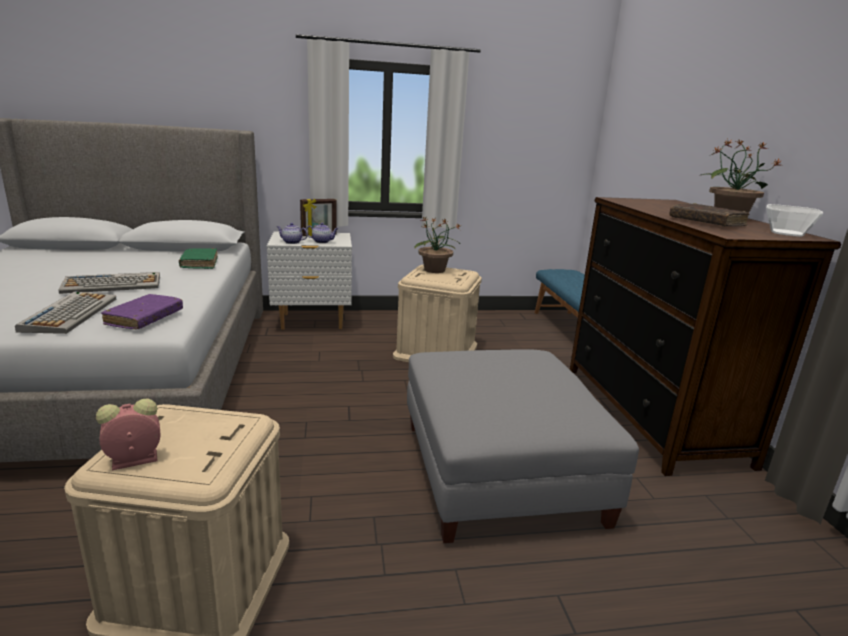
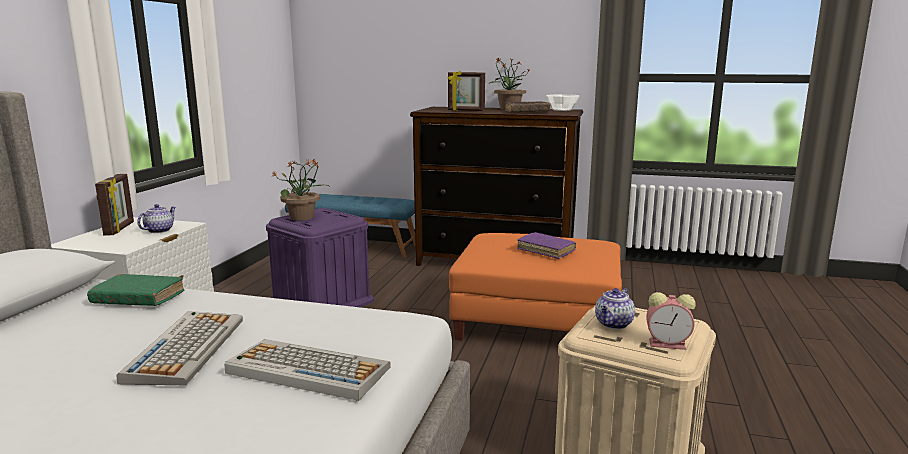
camera: 65 degrees left, 5 degrees down
alarm clock [96,398,160,470] -> alarm clock turned 75 degrees counterclockwise [646,292,696,350]
purple book [101,294,183,329] -> purple book moved to [517,232,576,259]
teapot [277,223,308,244] -> teapot moved to [595,288,635,329]
beige storage box [393,265,482,362] -> purple storage box [266,208,374,307]
grey ottoman [407,349,639,543] -> orange ottoman [449,233,622,341]
none -> picture frame [448,71,485,111]

